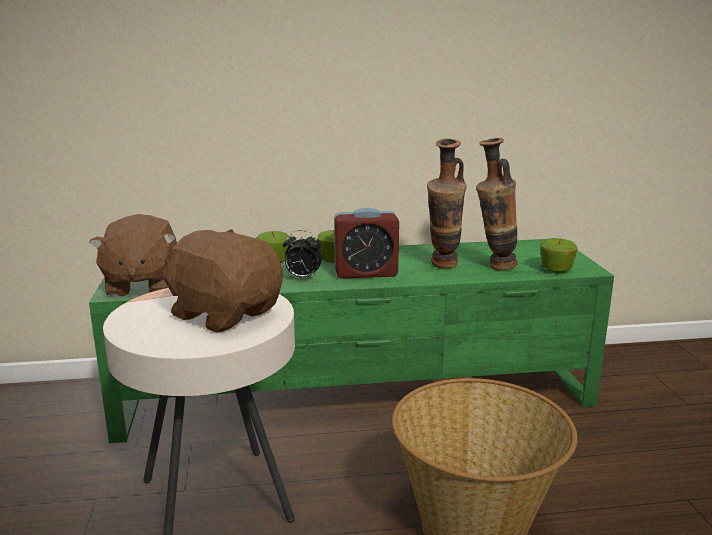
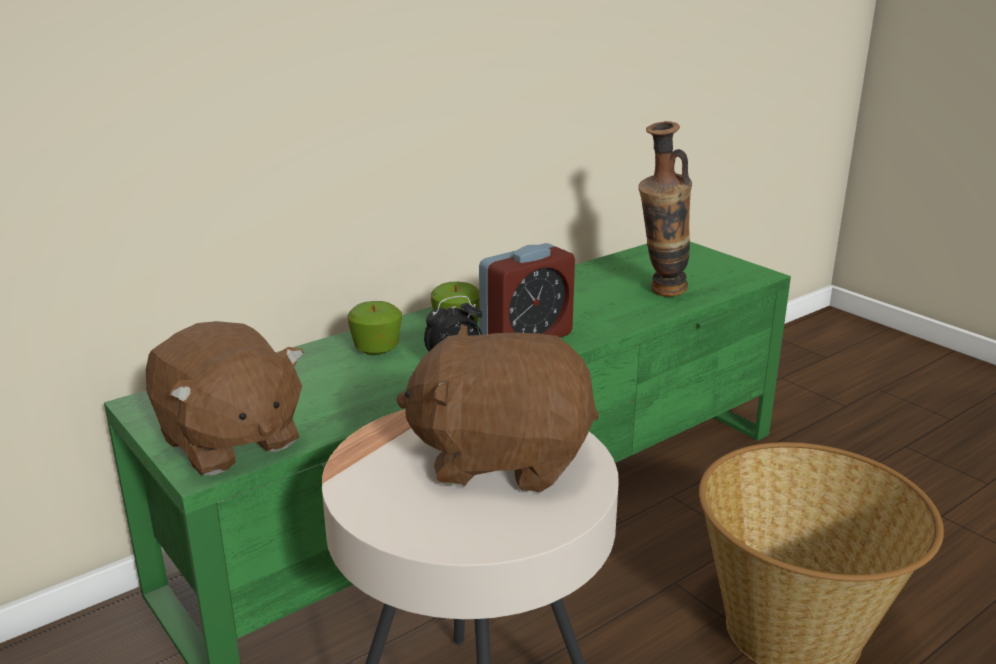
camera: 30 degrees left, 5 degrees up
vase [427,139,467,269] -> none
apple [540,238,578,273] -> none

